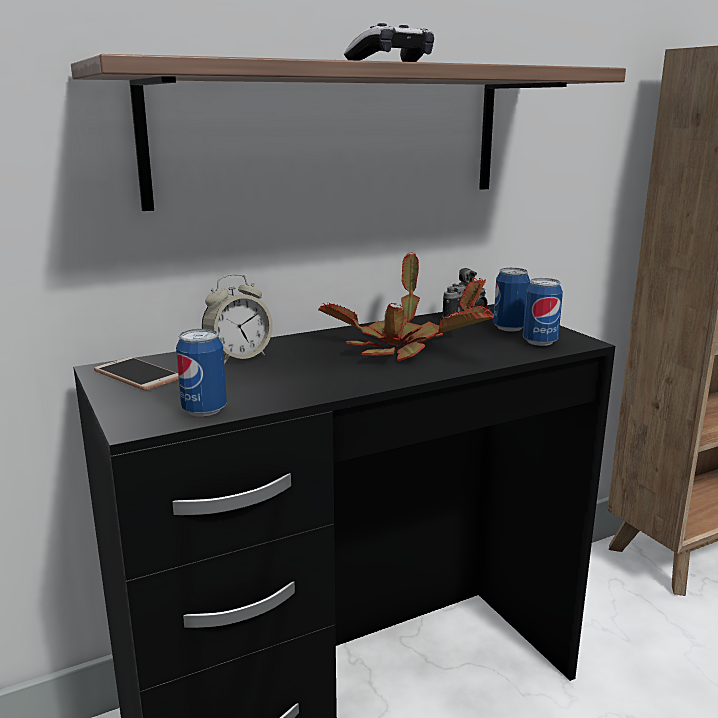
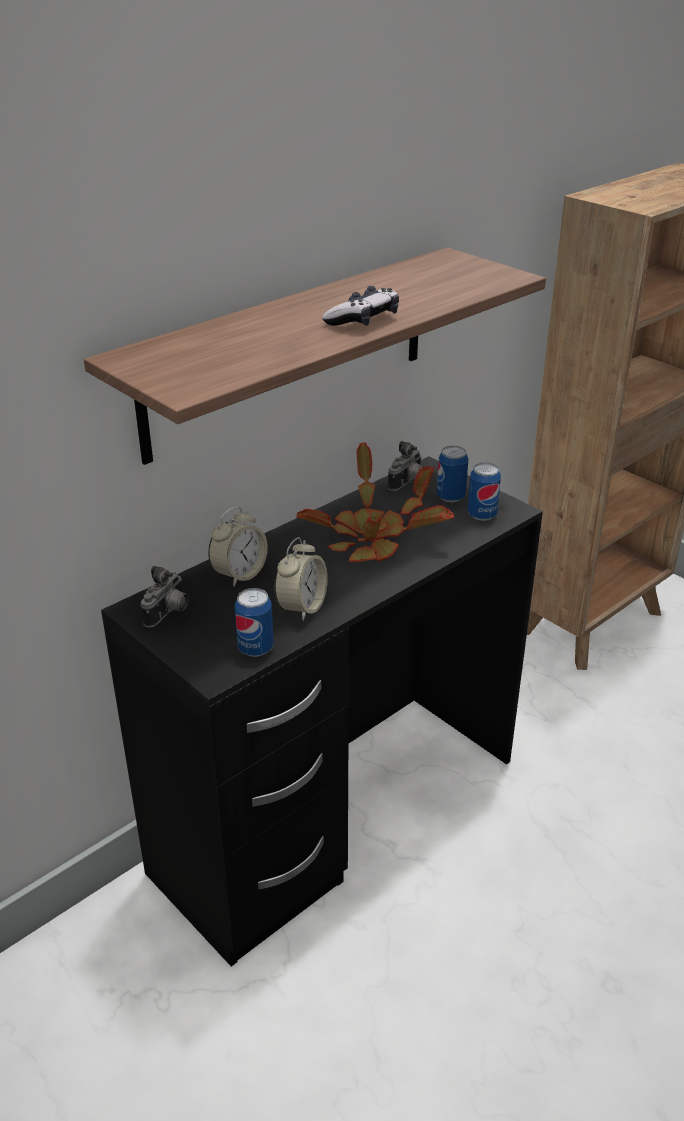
camera: 15 degrees left, 15 degrees up
phone [94,357,179,391] -> camera [141,566,189,628]
none -> alarm clock [274,537,328,621]

